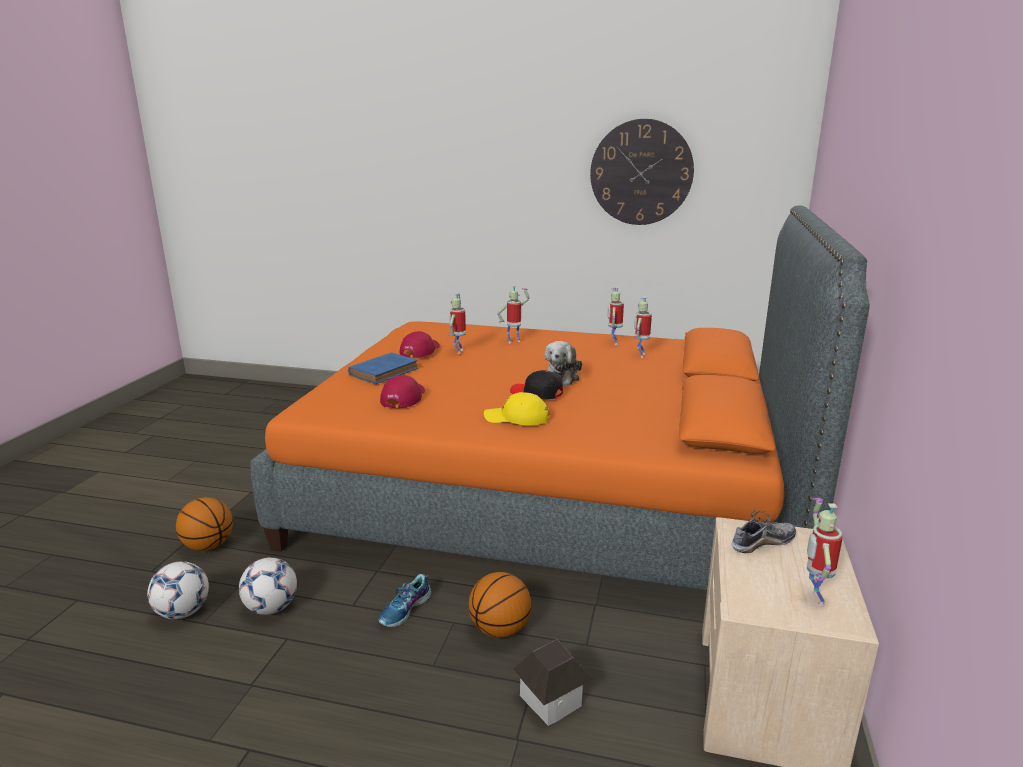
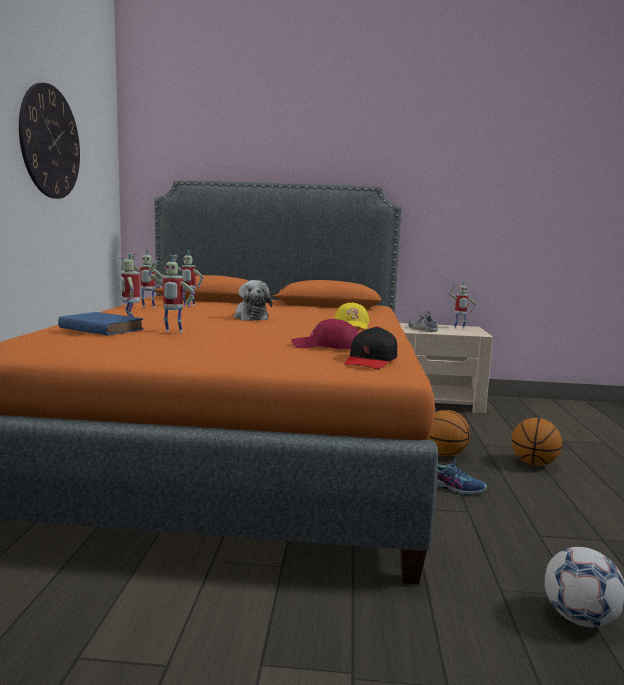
camera: 100 degrees left, 10 degrees down
basketball [176,497,233,551] -> basketball moved to [511,418,562,466]
football [239,557,297,615] -> none
blue book [348,352,418,384] -> blue book moved to [58,312,144,336]
red cap [400,331,440,358] -> none
black cap [510,370,563,399] -> black cap moved to [345,326,397,369]
toy house [513,639,593,726] -> none
plush toy [544,341,582,386] -> plush toy turned 60 degrees clockwise [234,280,273,321]

